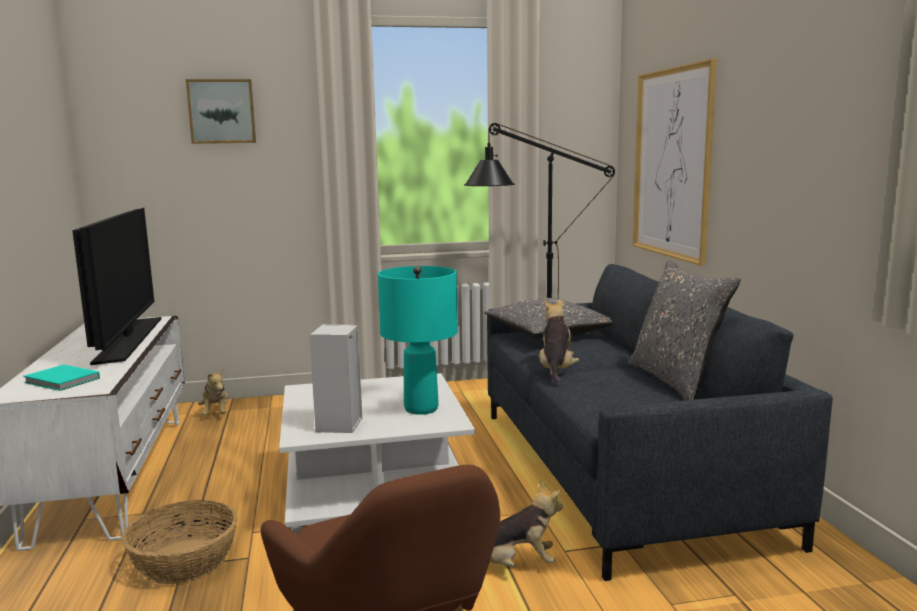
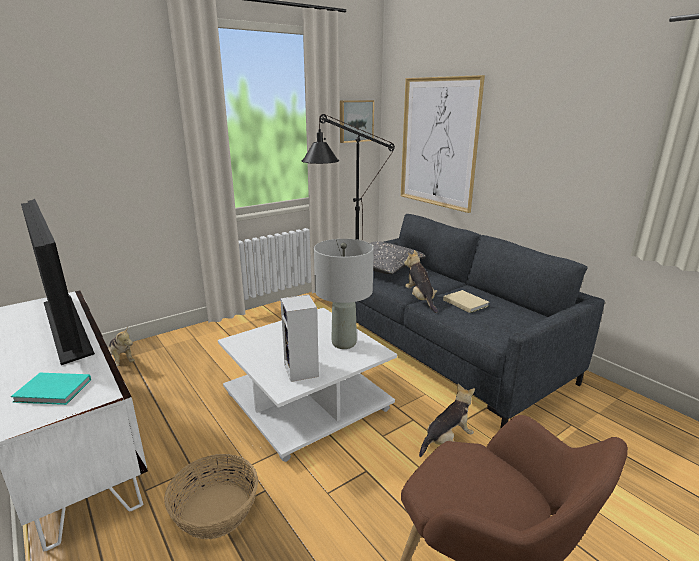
camera: 25 degrees left, 10 degrees up
picture [186,79,256,144] -> picture moved to [340,100,374,143]
turquoise table lamp [378,266,458,415] -> grey table lamp [314,239,374,349]
grey pillow [628,260,741,400] -> none
none -> beige book [443,290,489,313]

